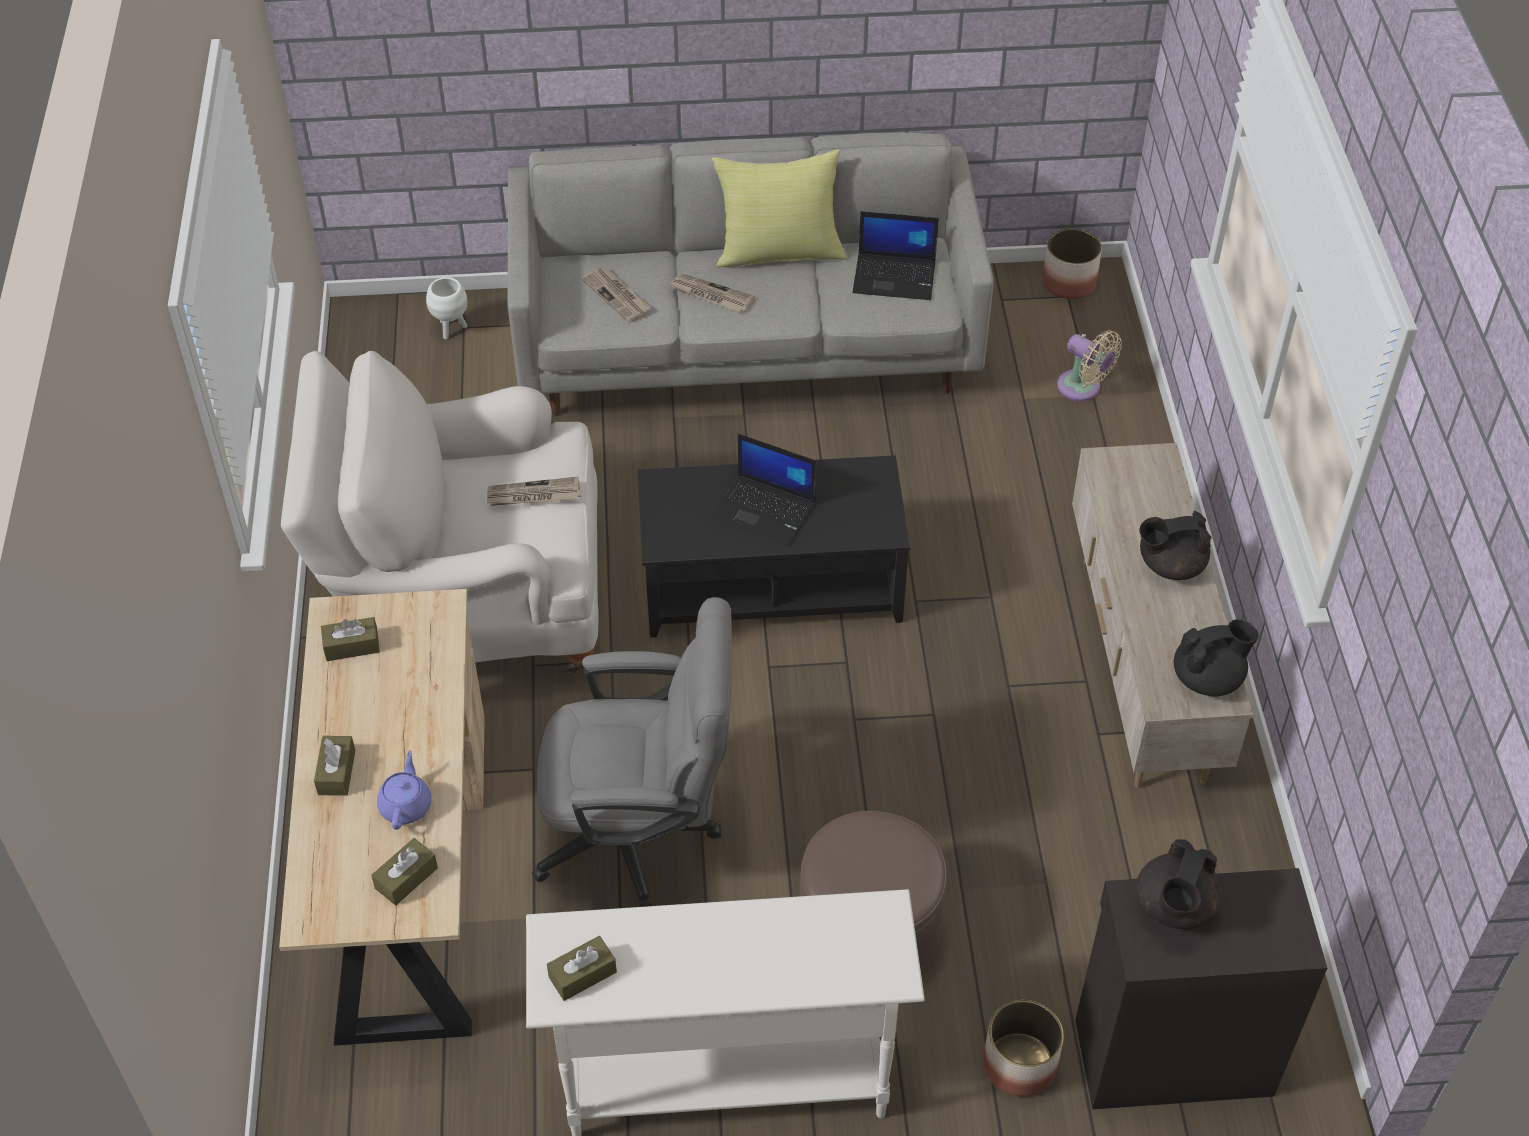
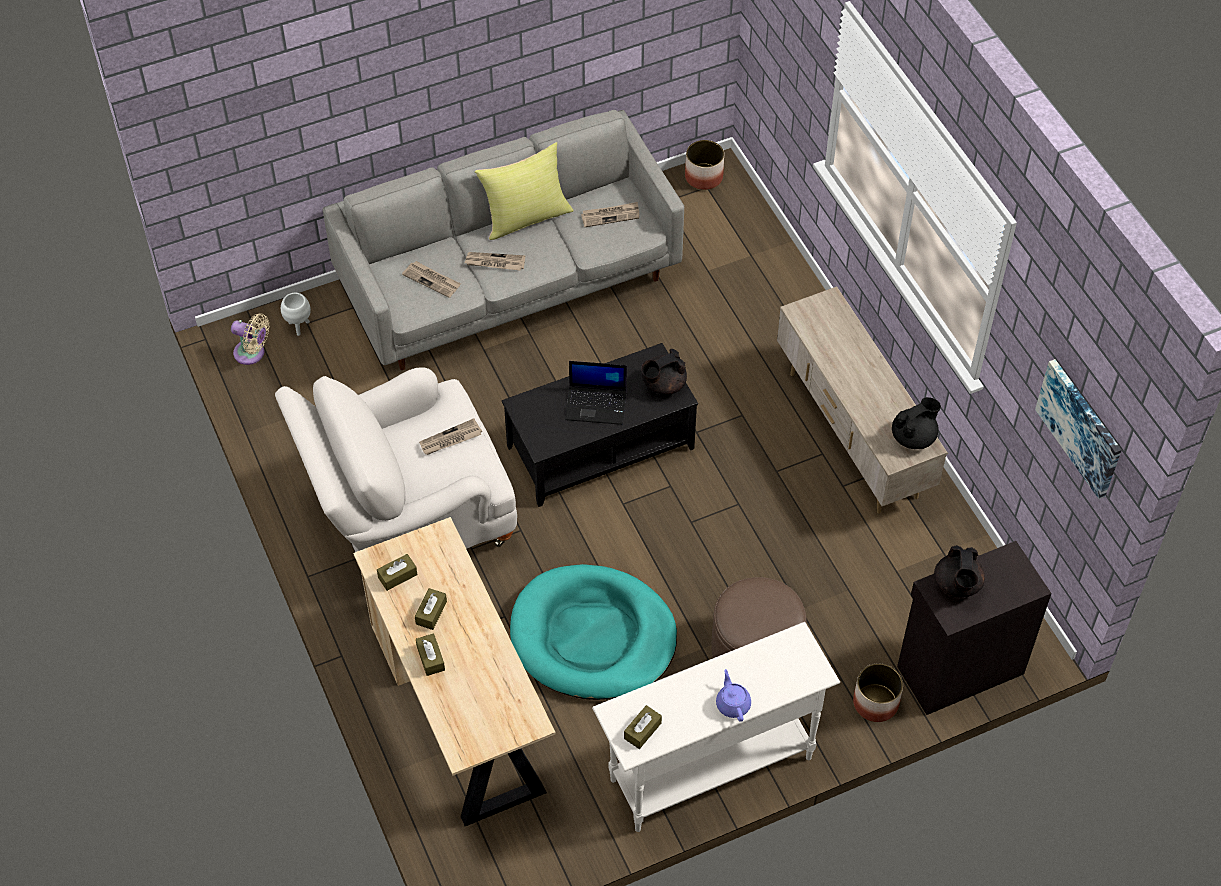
camera: 20 degrees left, 5 degrees up
brown tissue box [371,838,438,905] -> brown tissue box moved to [415,588,447,630]
purple teapot [377,750,432,830] -> purple teapot moved to [716,669,751,722]
grey office chair [532,597,732,907] -> turquoise dog bed [510,564,677,700]
laptop [852,211,939,300] -> newspaper [581,202,639,227]
beige fan [1057,330,1122,401] -> beige fan moved to [231,314,270,365]
black teapot [1139,511,1211,580] -> black teapot moved to [641,349,687,395]
none -> picture [1035,359,1122,499]

